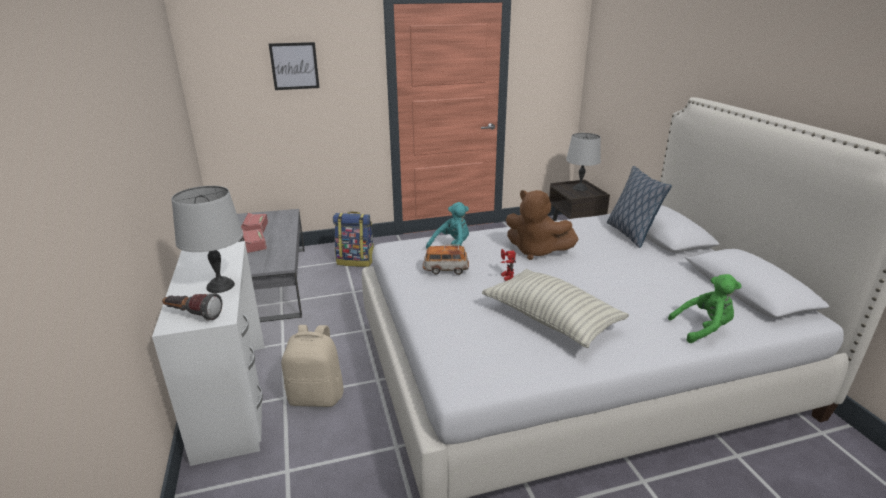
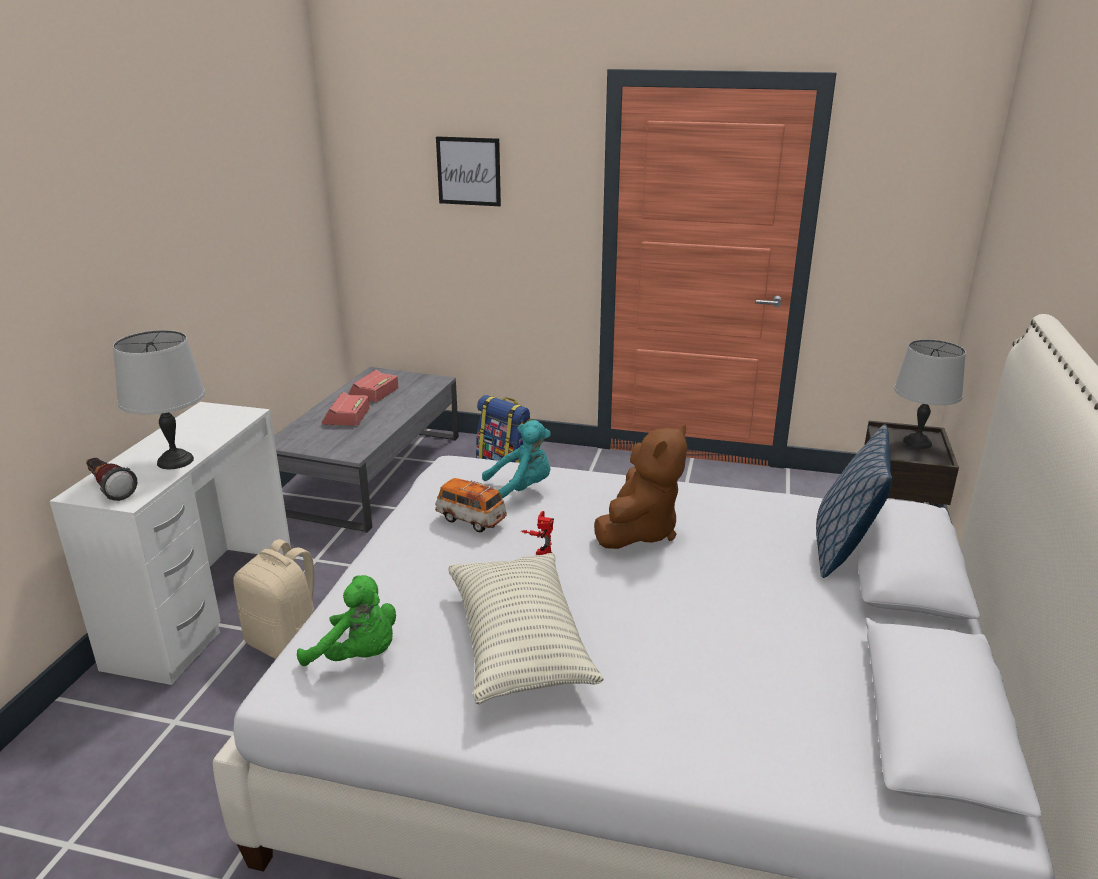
camera: 30 degrees right, 0 degrees up
brown plush toy [506,190,579,260] -> brown plush toy turned 120 degrees counterclockwise [594,424,687,549]
green plush toy [668,274,741,343] -> green plush toy moved to [297,575,396,666]

